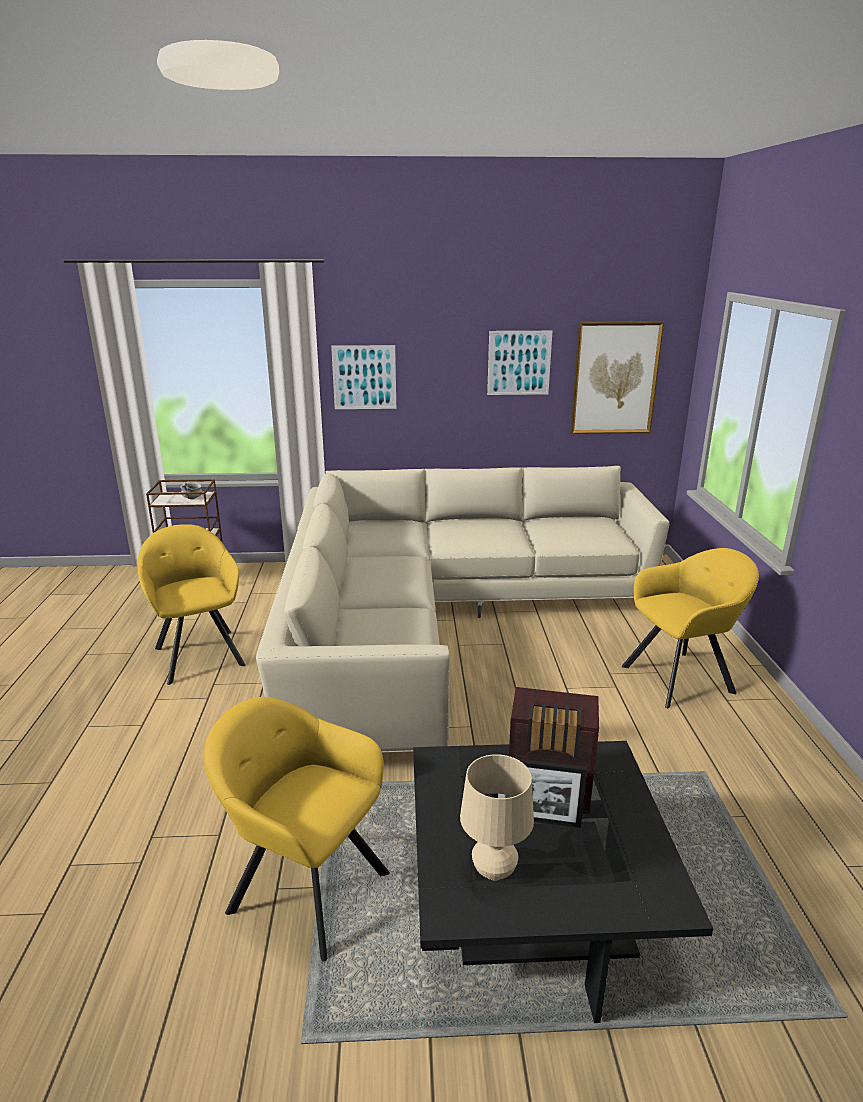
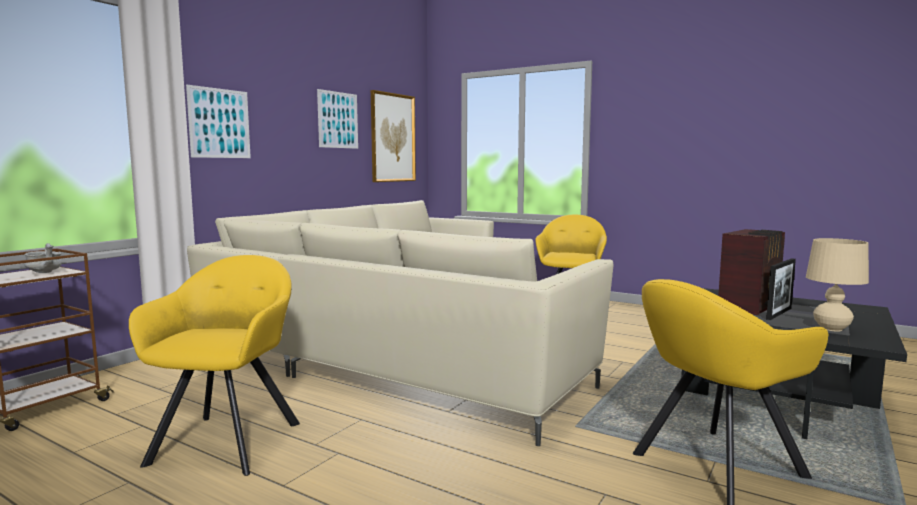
camera: 55 degrees left, 15 degrees down
yellow armchair [137,524,246,685] -> yellow armchair turned 90 degrees clockwise [129,255,300,476]

